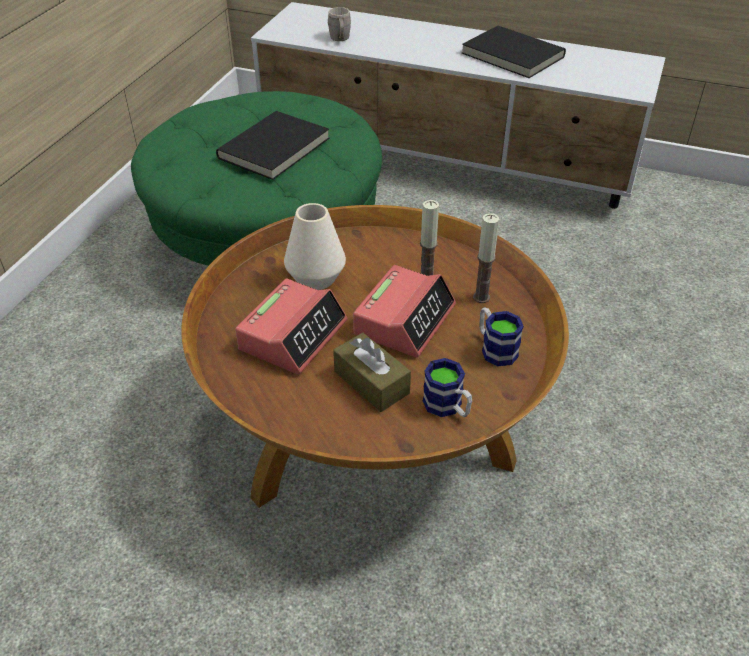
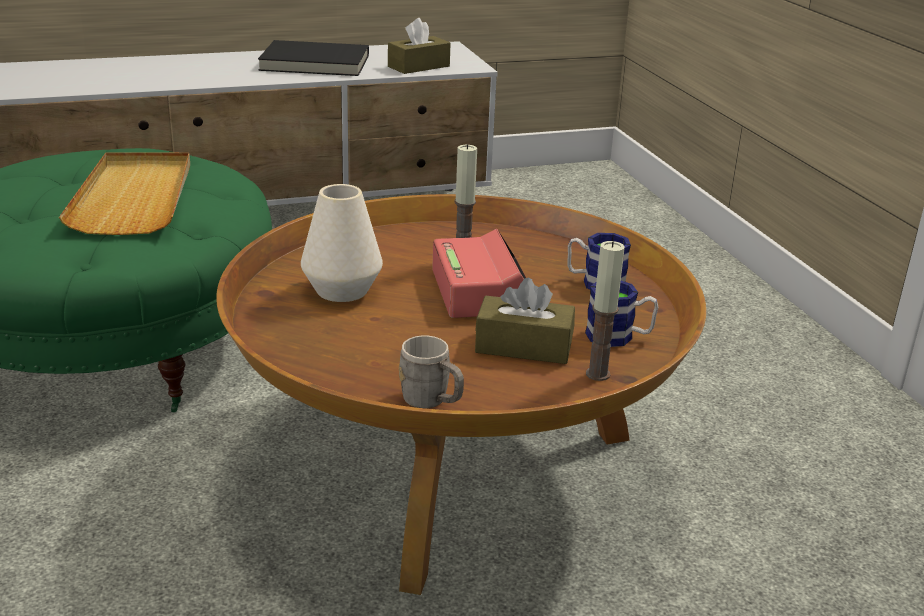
camera: 40 degrees left, 15 degrees down
black book [216,111,329,180] -> beige tray [59,152,190,235]
alarm clock [235,279,347,374] -> none
grey mug [328,7,351,41] -> grey mug moved to [399,336,464,408]
candle [473,213,499,303] -> candle moved to [586,241,625,381]
none -> brown tissue box [388,18,451,74]

